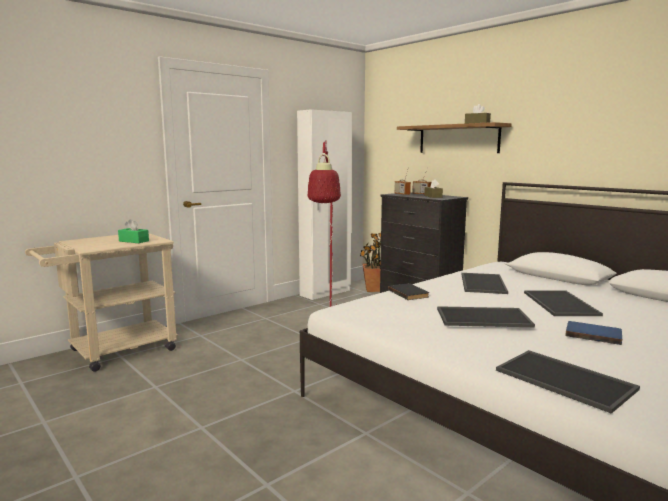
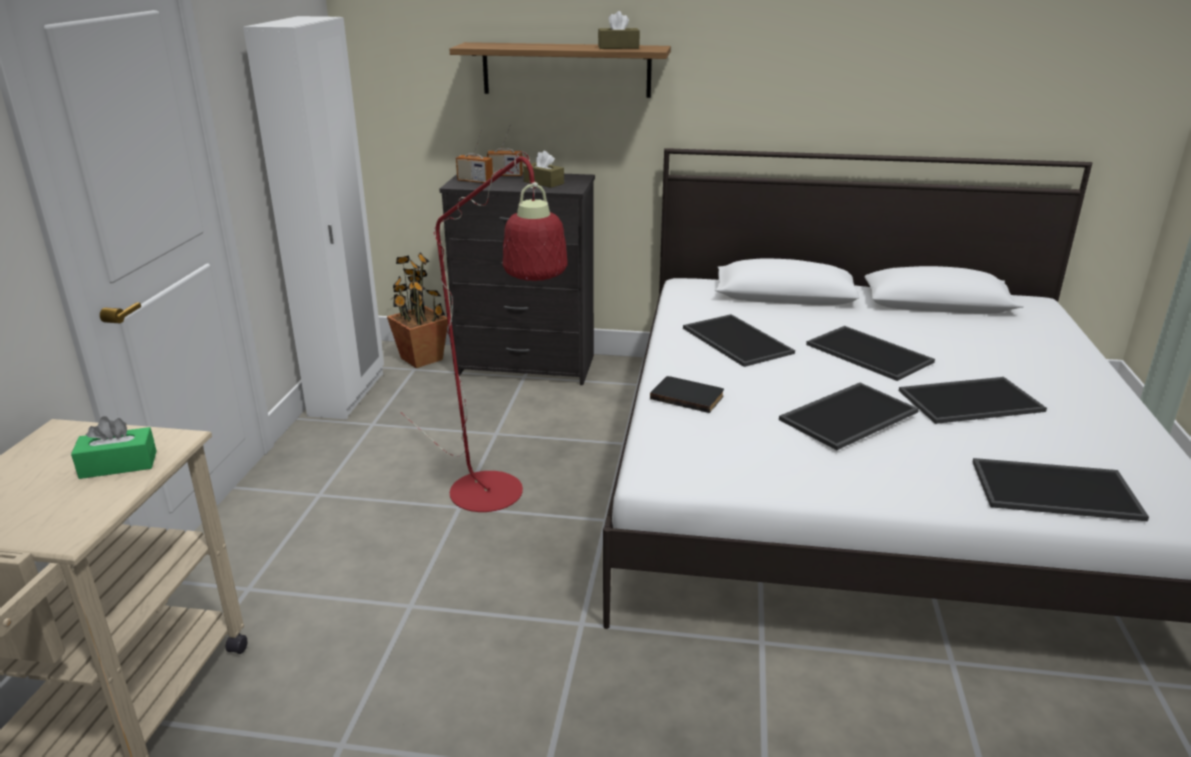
camera: 40 degrees left, 15 degrees up
blue book [565,321,622,345] -> tray [899,377,1047,424]

